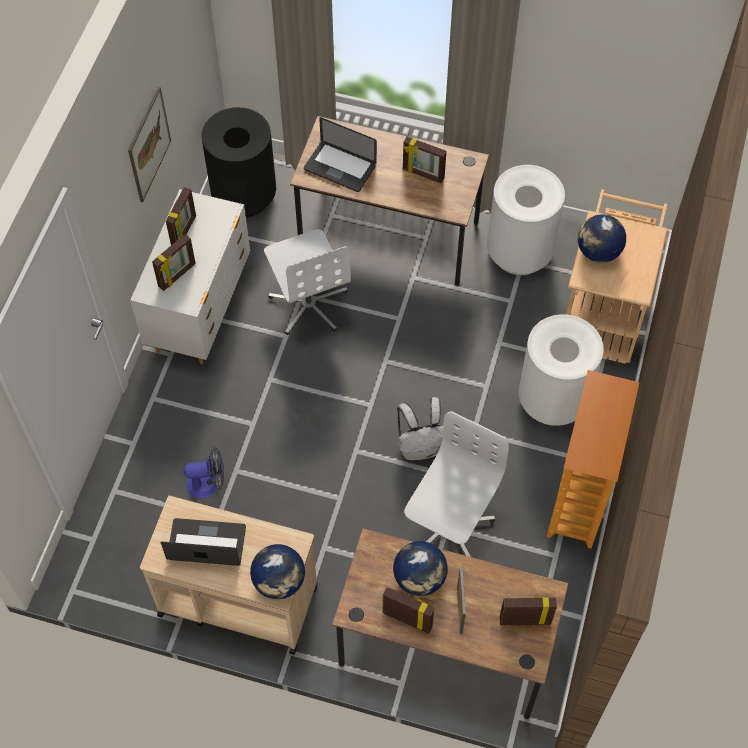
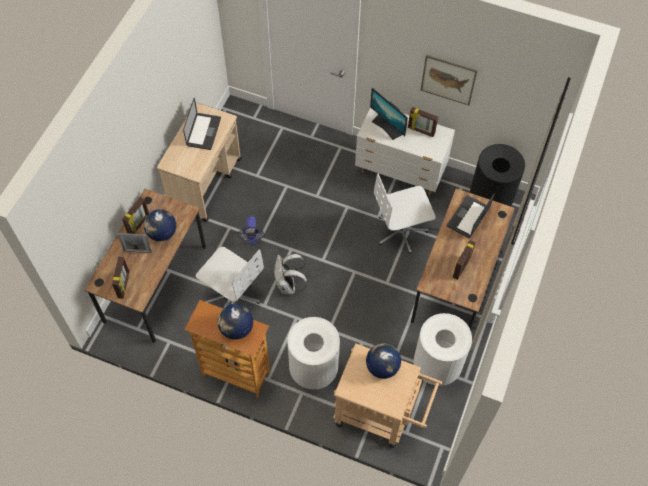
camera: 95 degrees right, 0 degrees up
picture frame [152,234,196,291] -> monitor [370,88,408,140]
fan [184,447,224,498] -> fan moved to [238,216,264,244]
globe [250,544,305,599] -> globe moved to [218,304,253,340]

